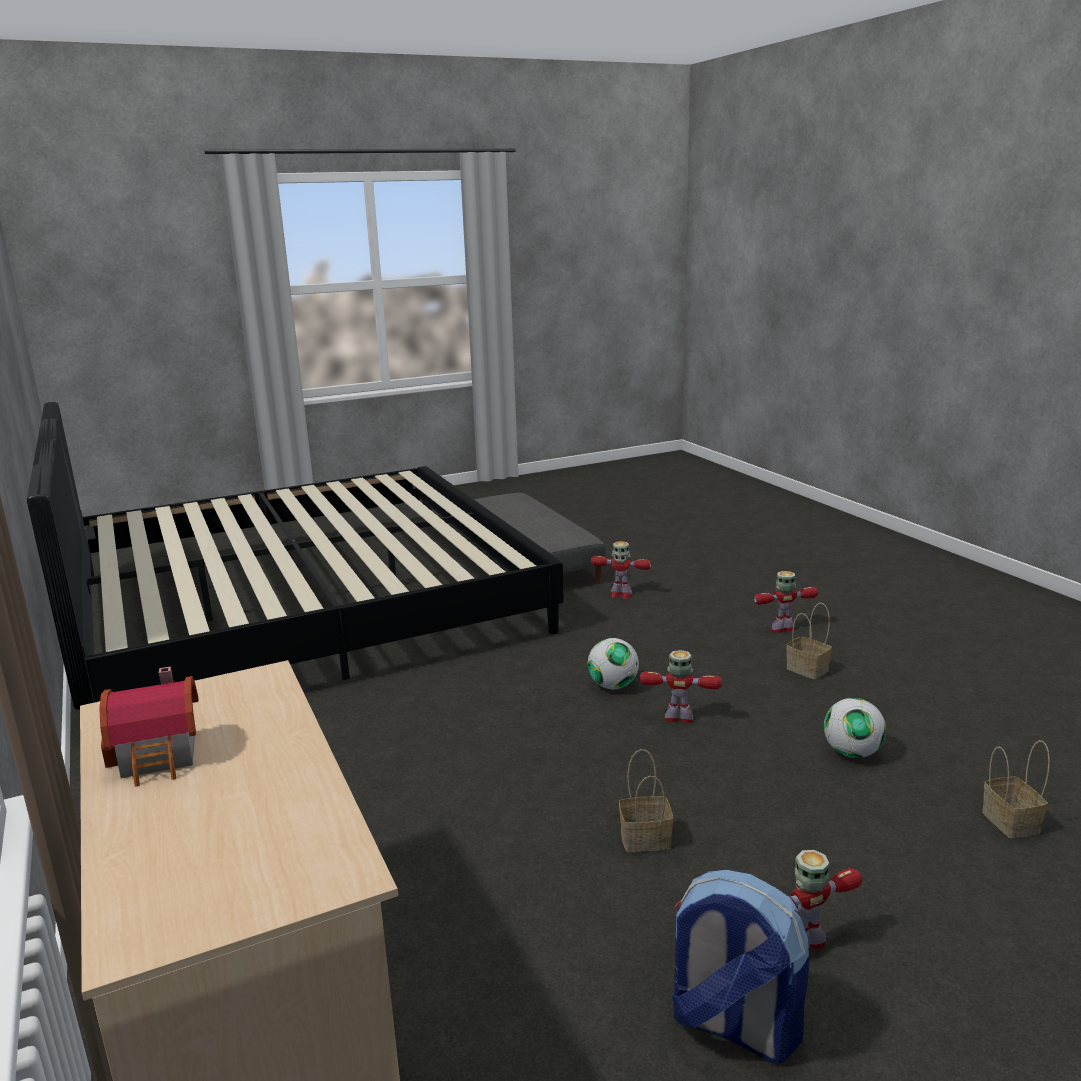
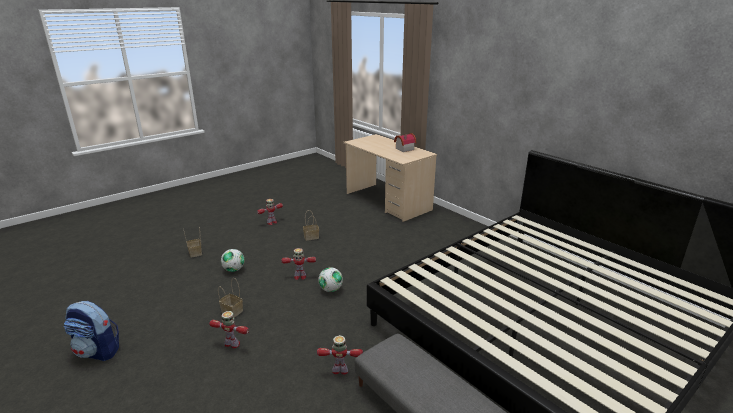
camera: 165 degrees right, 5 degrees up
backpack [672,870,809,1063] -> backpack moved to [64,301,119,361]
toy robot [754,571,818,633] -> toy robot turned 135 degrees counterclockwise [209,311,249,348]

